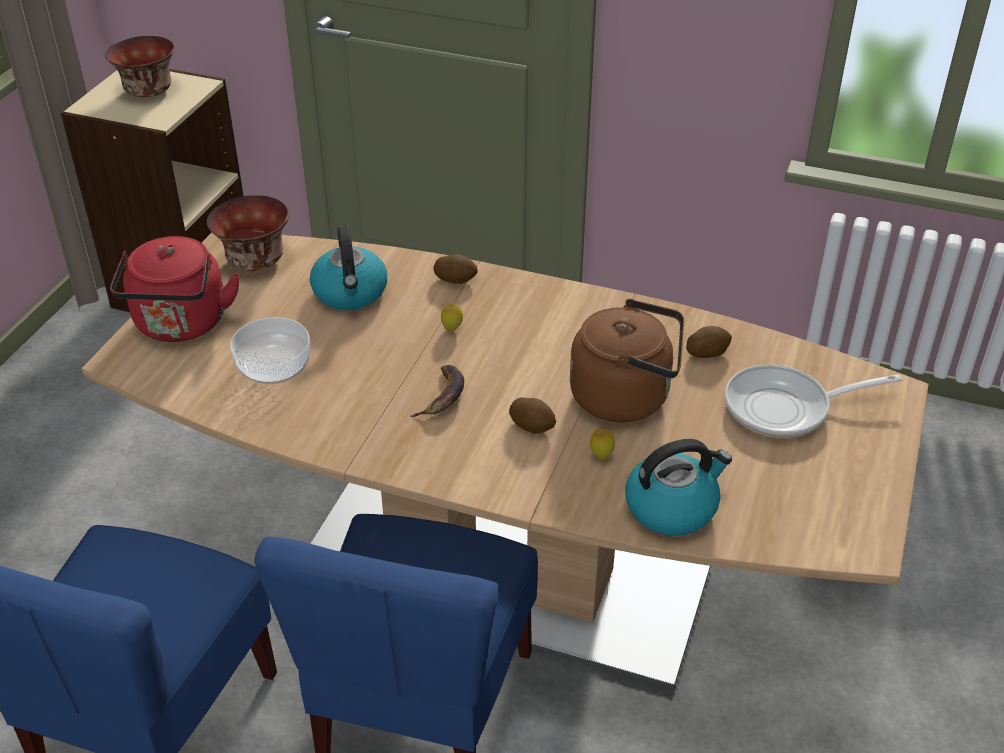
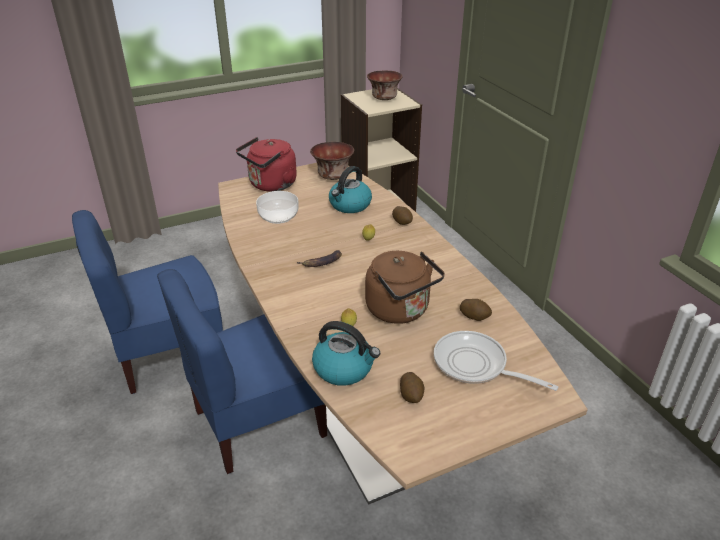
camera: 45 degrees right, 5 degrees down
potato [509,398,556,434] -> potato moved to [400,372,425,403]

